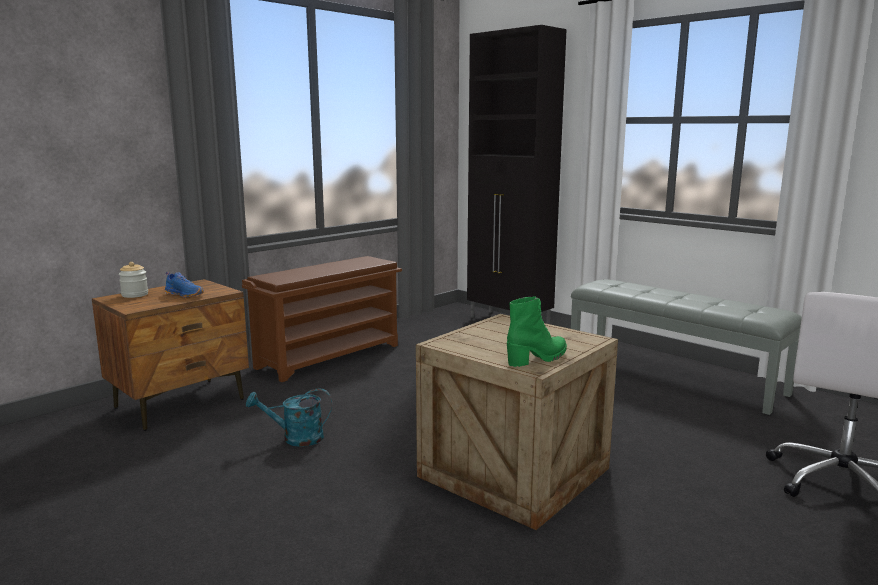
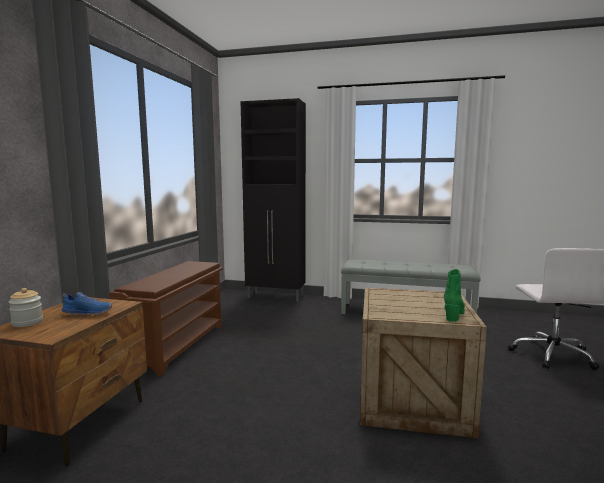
camera: 30 degrees left, 5 degrees down
turquoise watering can [246,388,332,447] -> none

